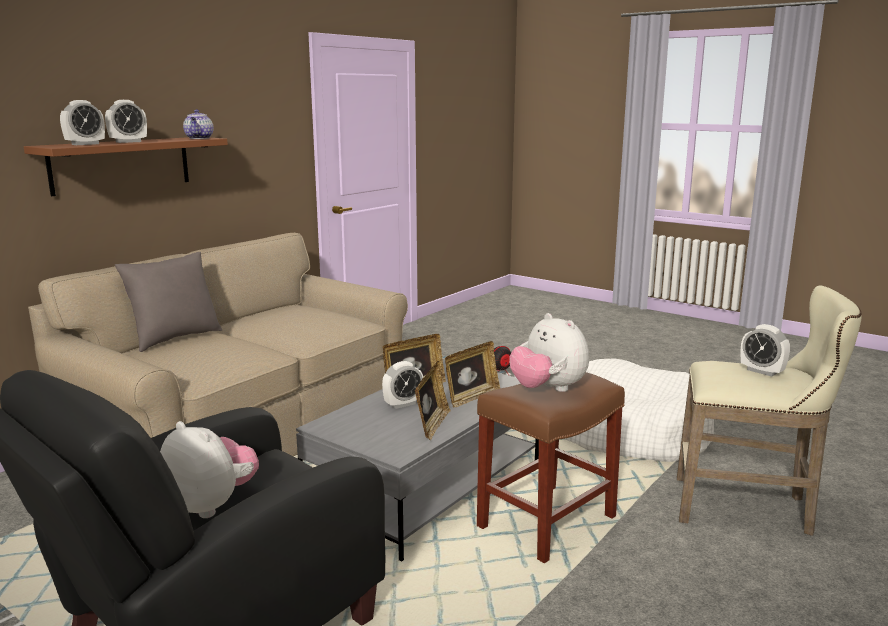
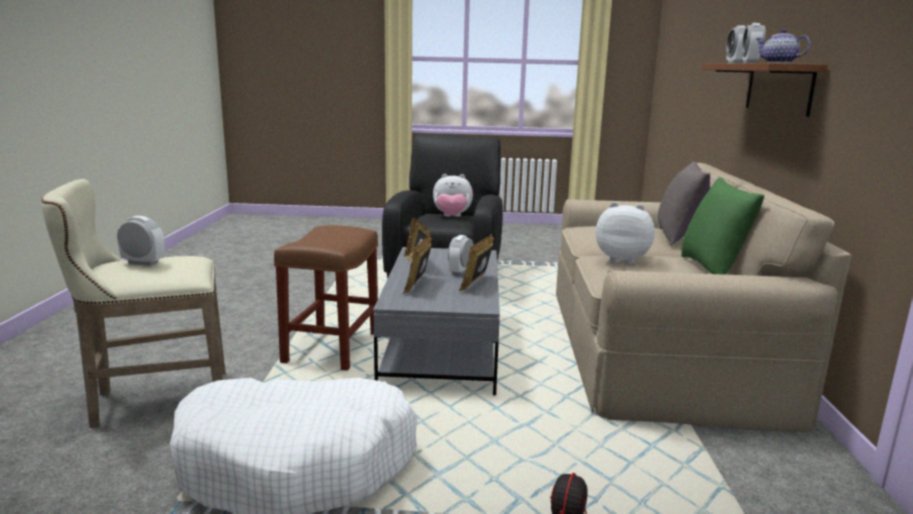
camera: 145 degrees right, 0 degrees up
plush toy [509,313,589,392] -> plush toy moved to [596,202,655,264]
none -> green pillow [681,177,765,275]

